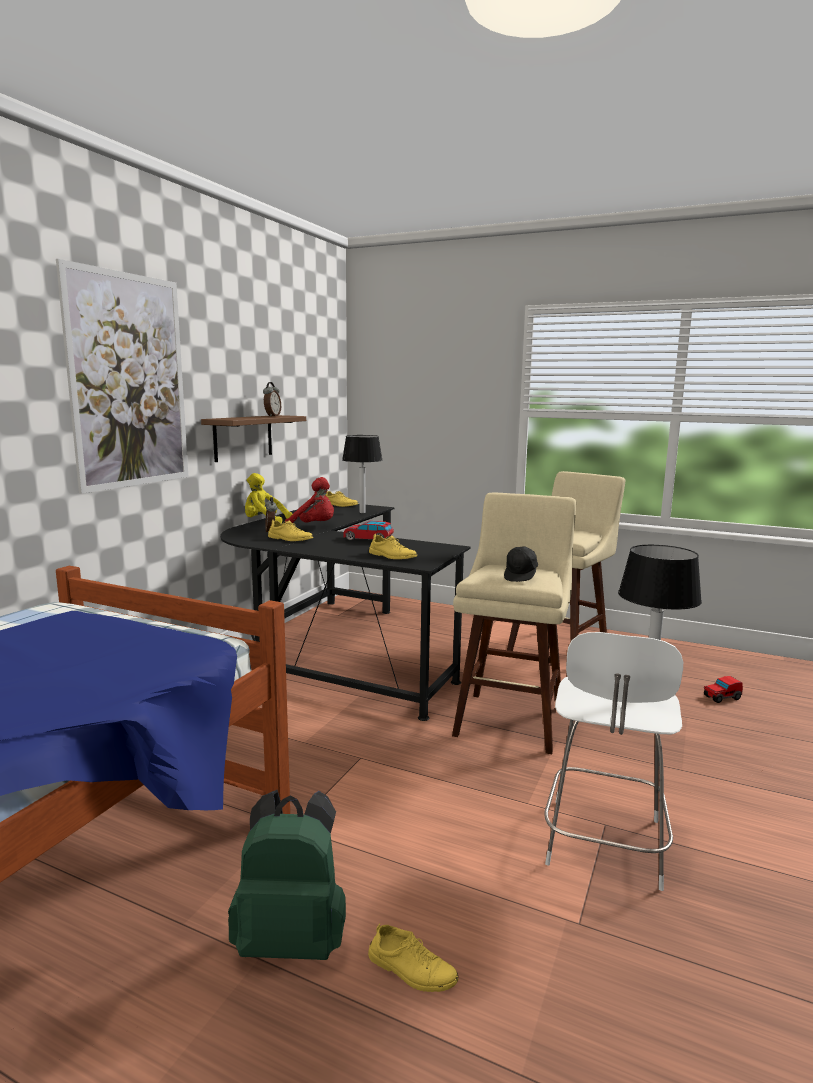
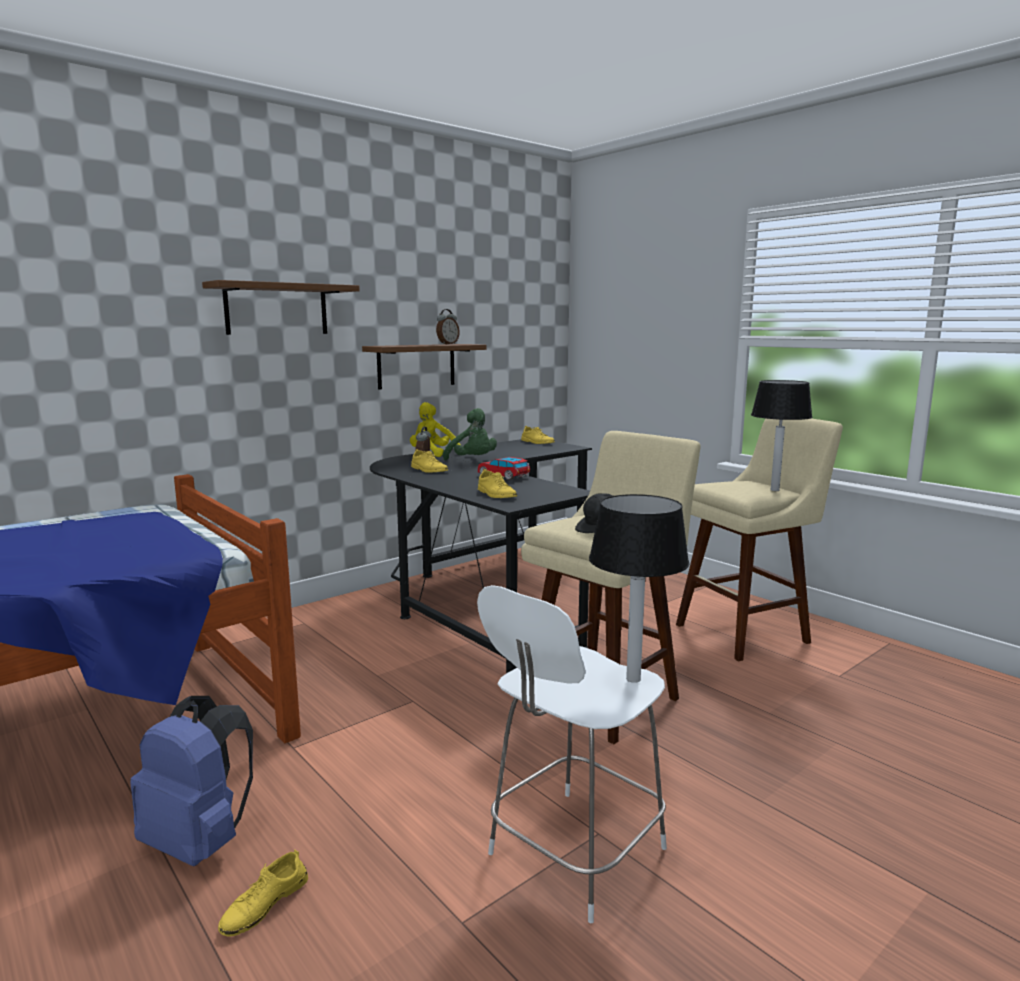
camera: 25 degrees right, 0 degrees up
picture [56,259,188,494] -> brown shelf [202,280,360,335]
green backpack [228,790,346,960] -> blue backpack [130,696,253,866]
red plush toy [285,477,334,524] -> green plush toy [443,408,497,460]
table lamp [342,435,382,513] -> table lamp moved to [751,380,813,491]
yellow shoe [368,924,459,992] -> yellow shoe turned 75 degrees clockwise [218,849,308,937]
toy car [704,676,743,703] -> none

